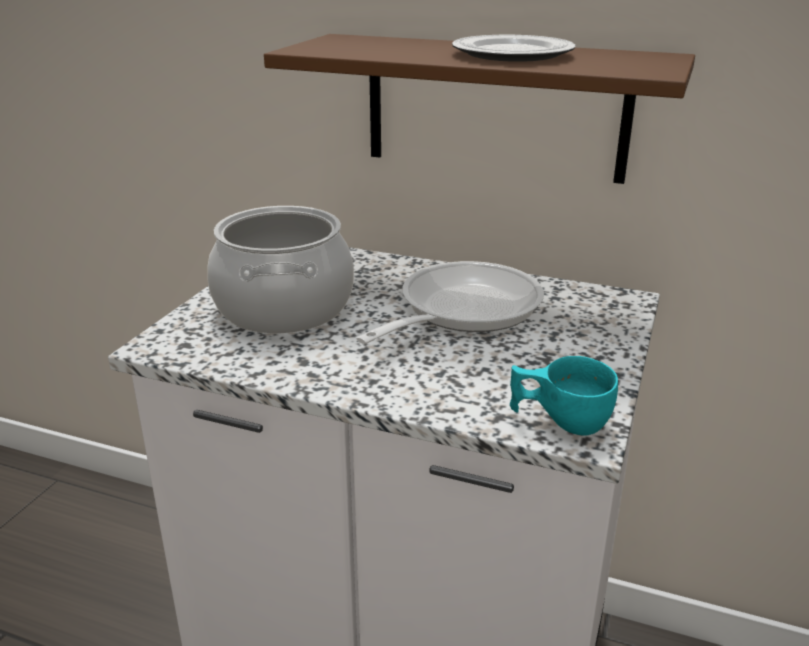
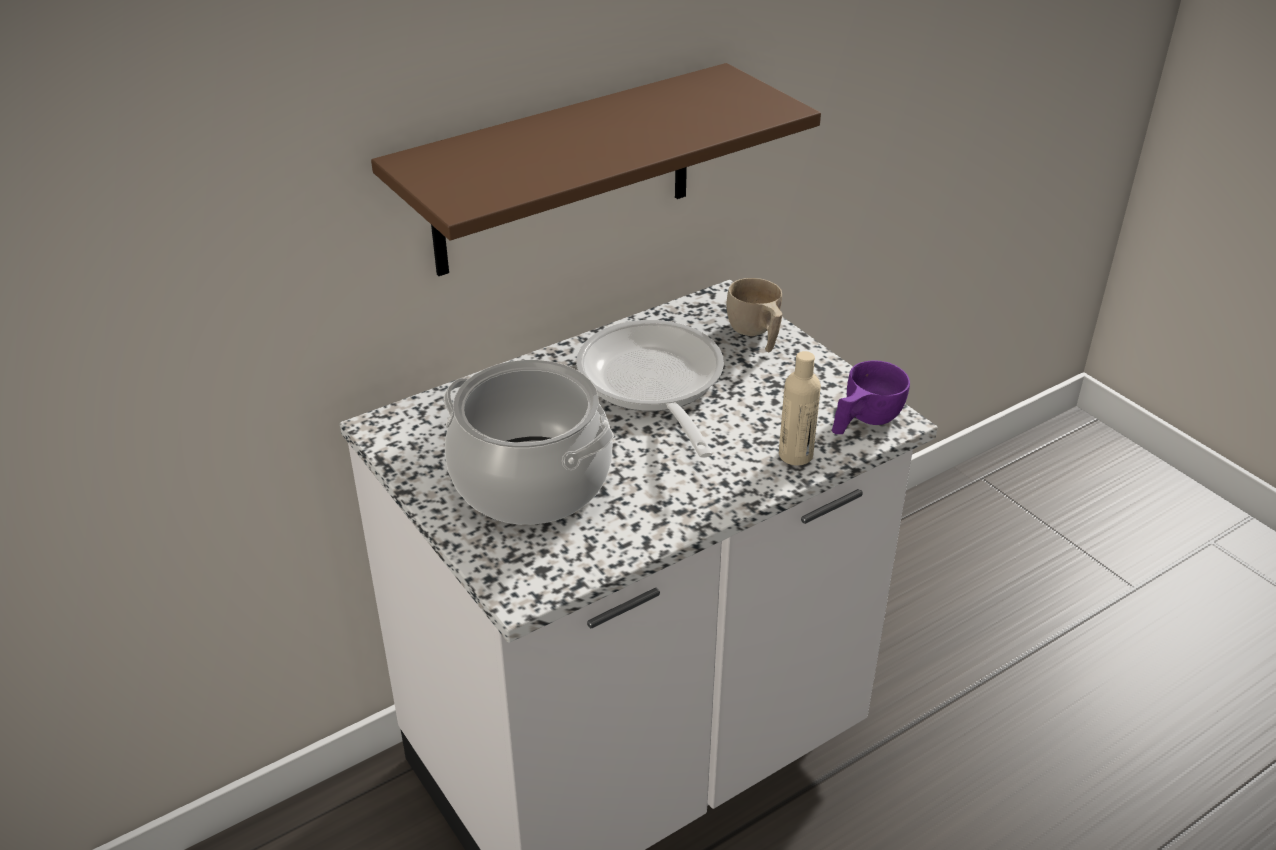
camera: 55 degrees left, 10 degrees up
plate [452,35,576,62] -> none
turquoise cup [510,356,618,436] -> purple cup [832,360,910,434]
none -> beige cup [726,278,782,352]
none -> beige bottle [779,351,821,466]

